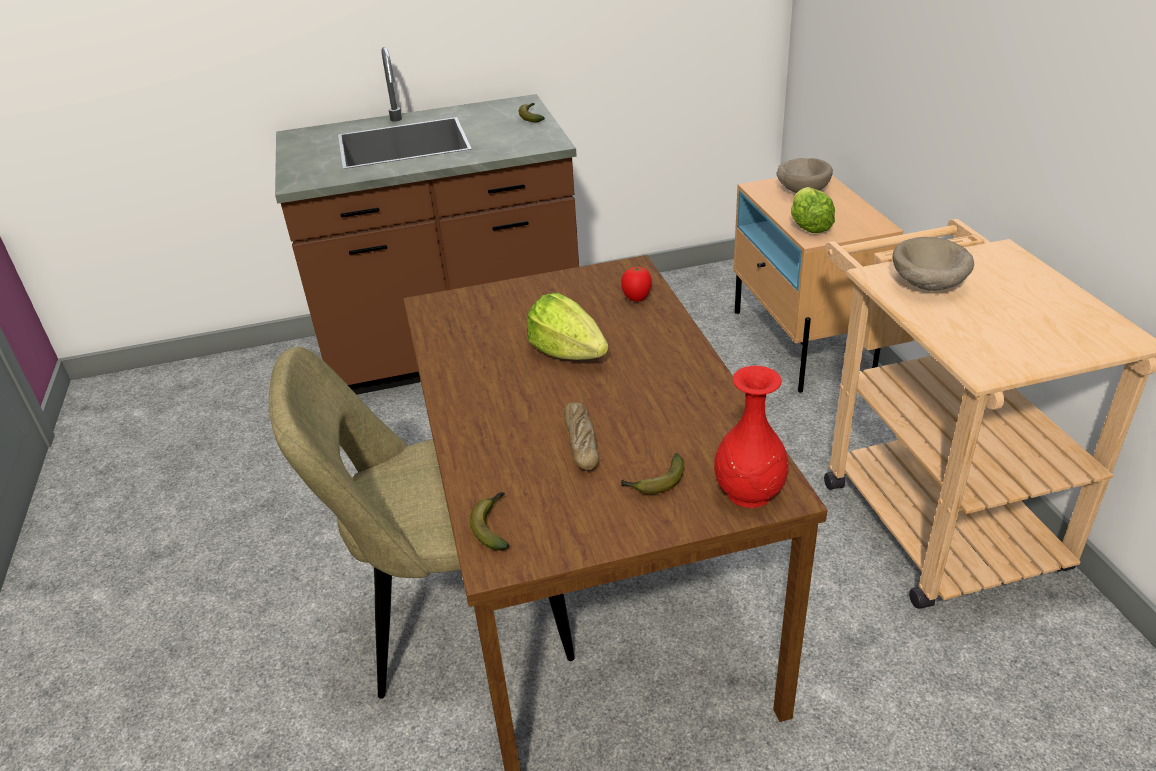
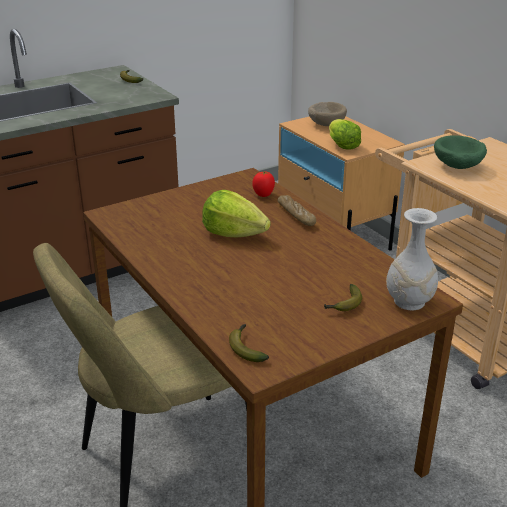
camera: 20 degrees left, 5 degrees down
bread [564,402,599,470] -> bread moved to [278,195,316,226]
red vase [714,366,789,508] -> white vase [386,208,438,310]
beige bowl [893,237,974,291] -> green bowl [434,135,487,169]

